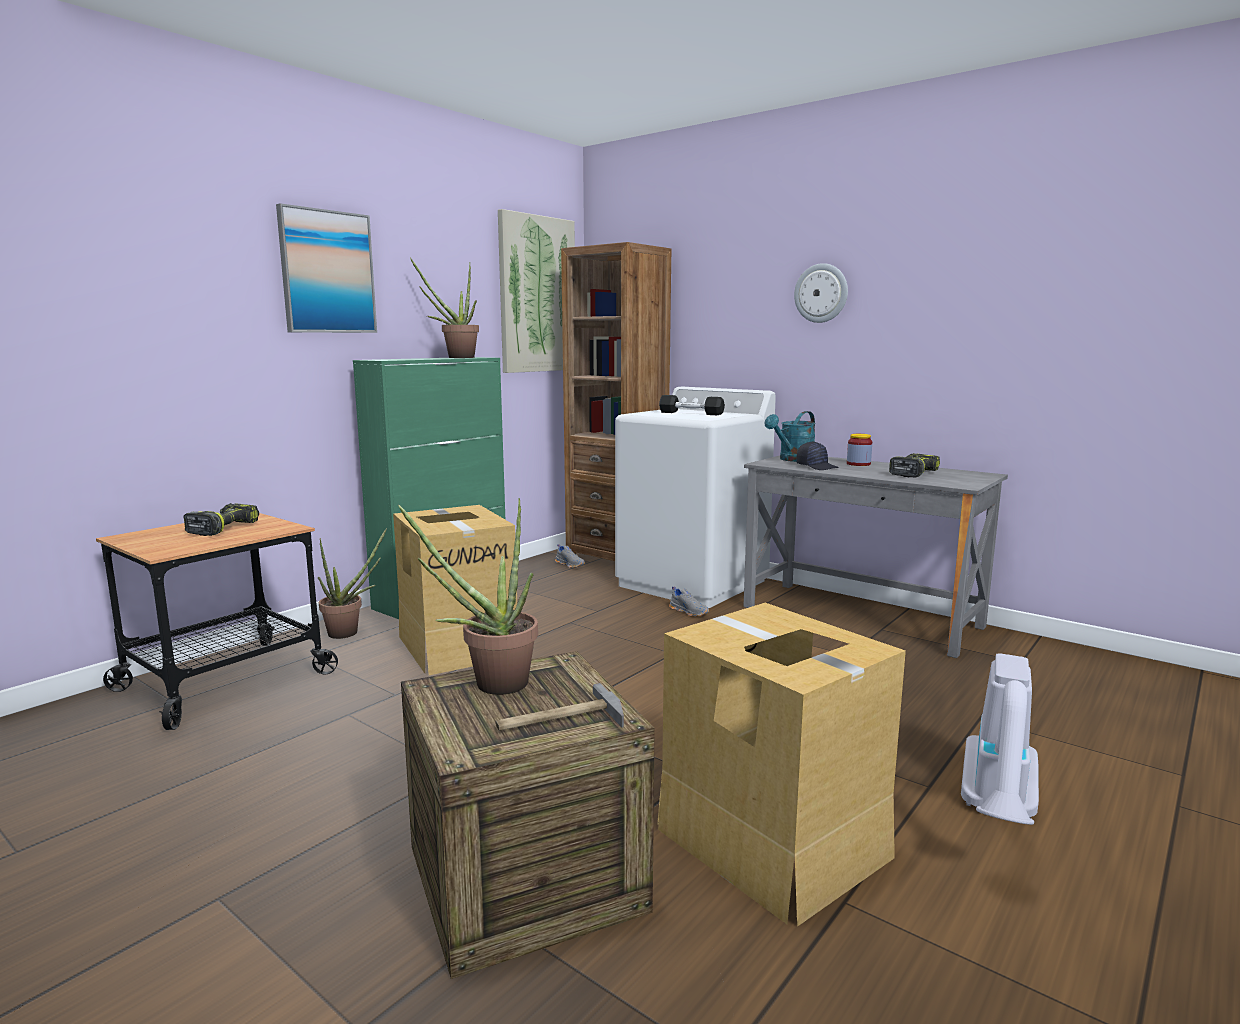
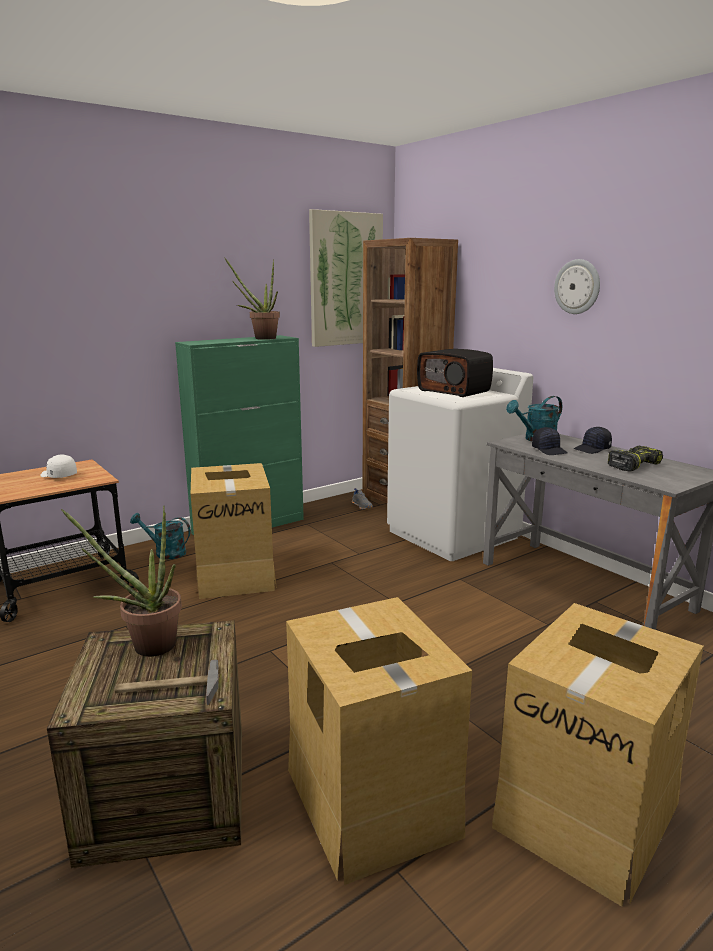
camera: 15 degrees right, 5 degrees up
power drill [183,503,259,536] -> white cap [41,455,77,478]
picture [276,203,377,333] -> none
potted plant [318,528,387,639] -> turquoise watering can [130,513,191,559]
black dumbbell [659,395,725,415] -> radio [417,349,493,397]
grey shoe [669,586,709,617] -> none
jar [847,434,872,466] -> black cap [574,427,612,454]
vacuum cleaner [961,653,1039,825] -> cardboard box [492,603,704,907]

